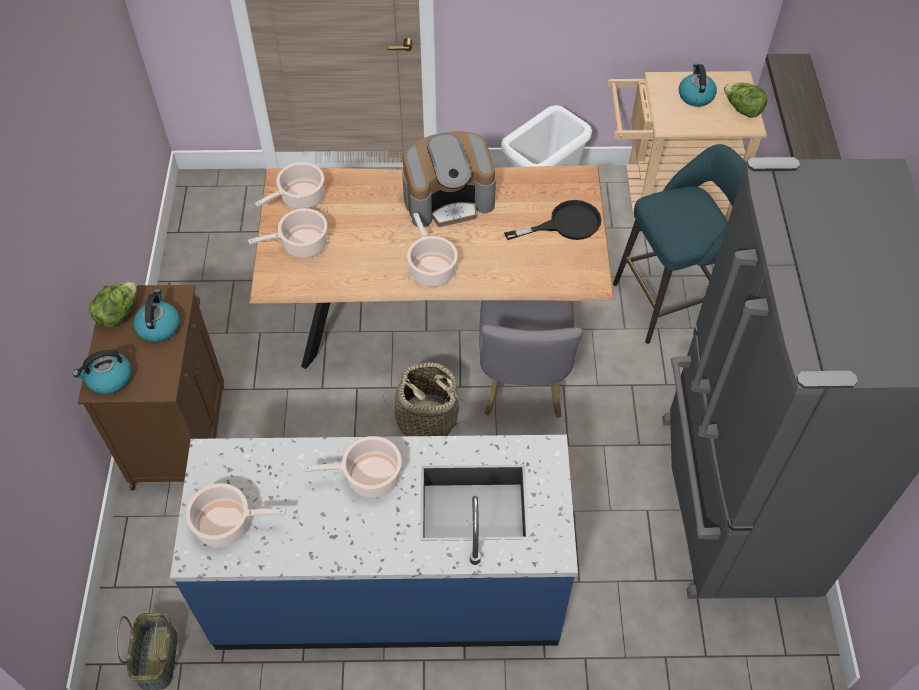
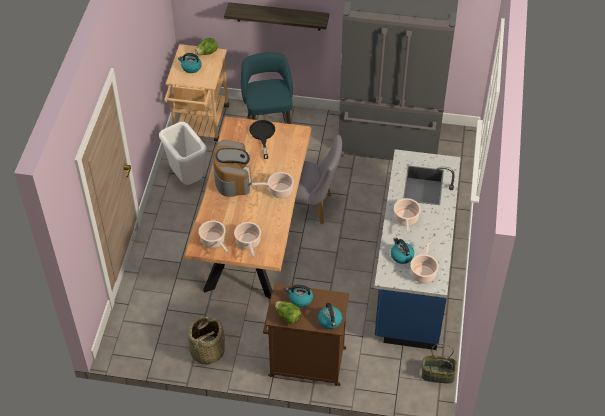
camera: 80 degrees left, 5 degrees down
basket [383,363,464,436] -> basket moved to [188,316,225,366]
none -> kettle [391,237,414,264]

